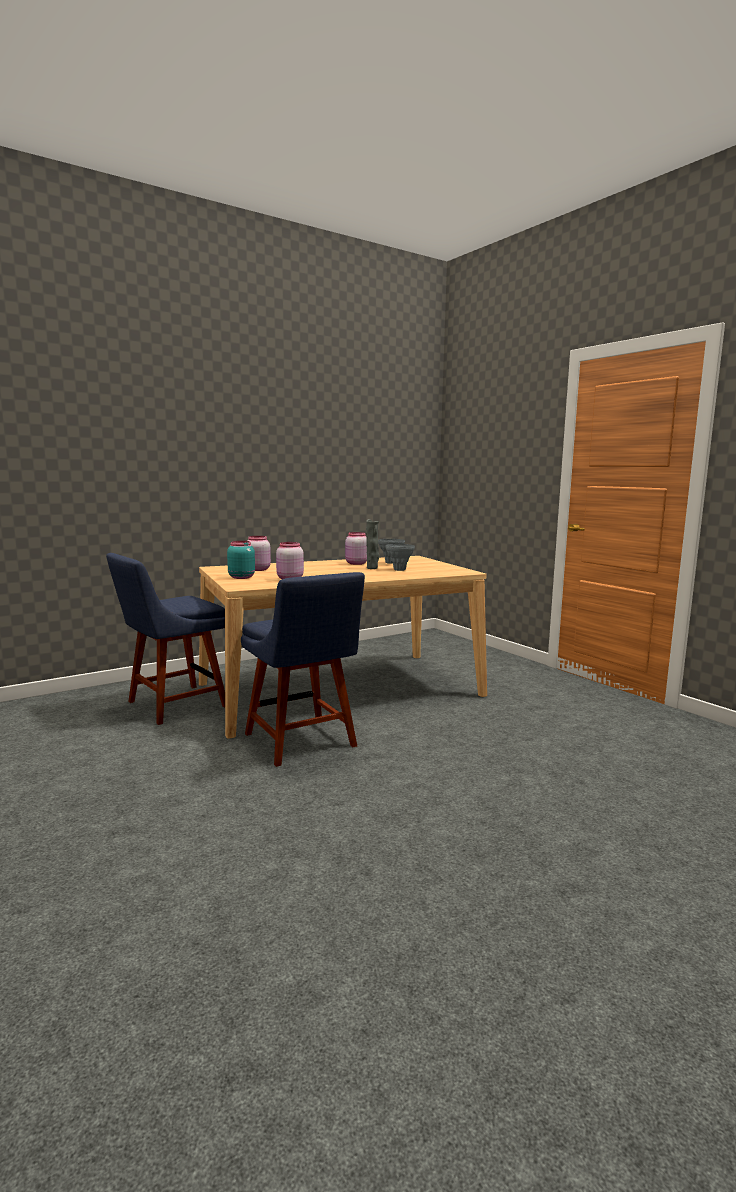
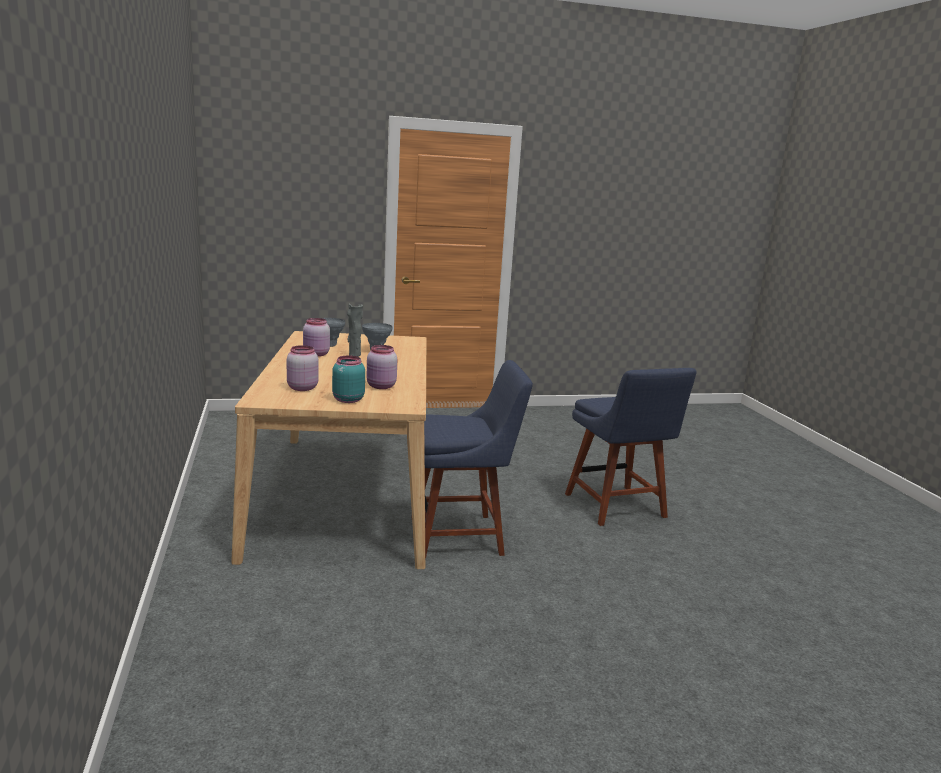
camera: 70 degrees left, 5 degrees up
blue chair [106,553,225,725] -> blue chair moved to [565,368,697,526]

